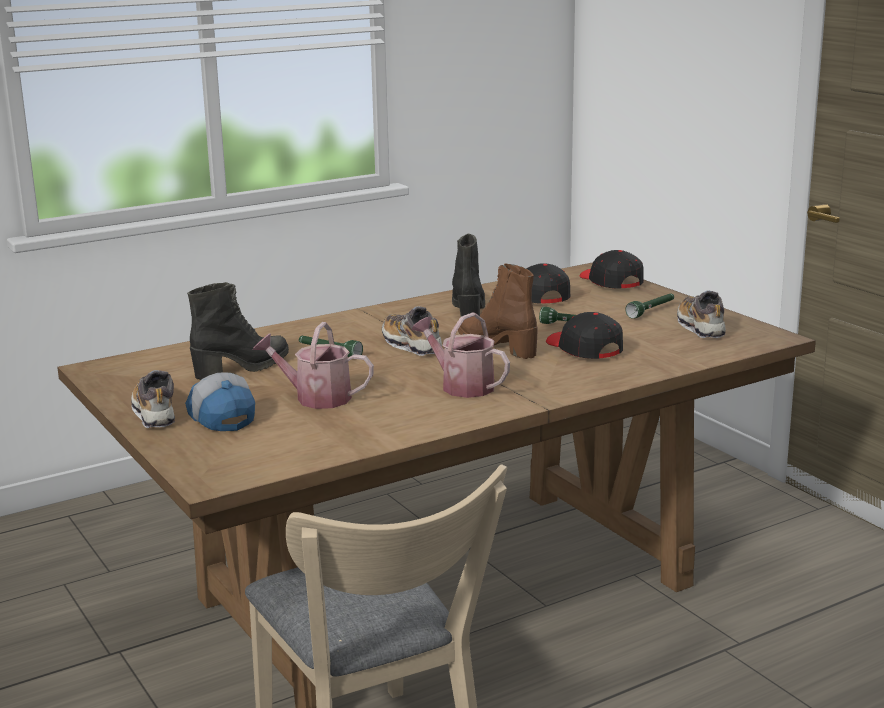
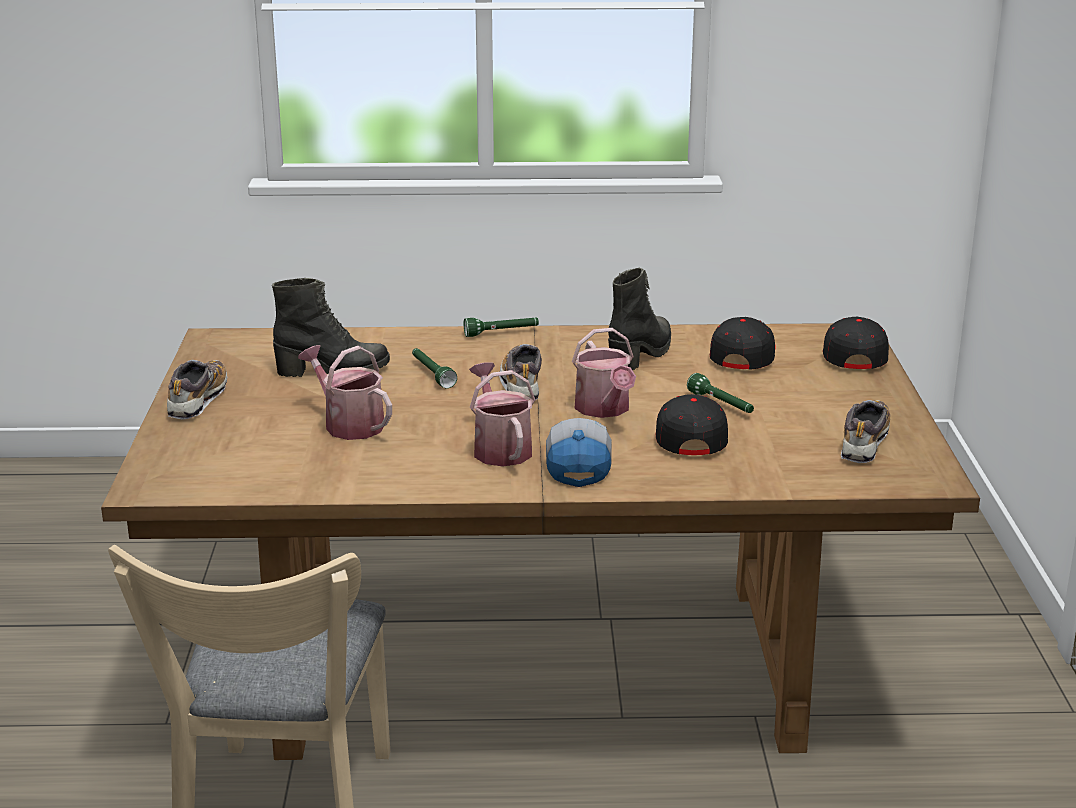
camera: 30 degrees right, 5 degrees up
cap [185,372,255,431] -> cap moved to [546,418,612,487]
brown boot [458,263,538,359] -> watering can [572,328,636,418]
green flashlight [625,293,674,319] -> green flashlight moved to [464,318,539,337]

